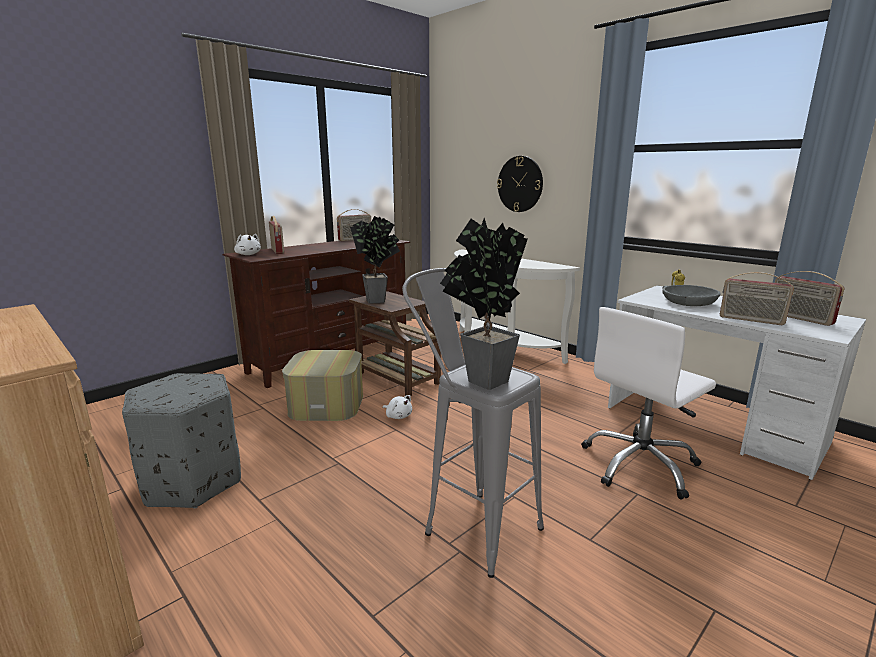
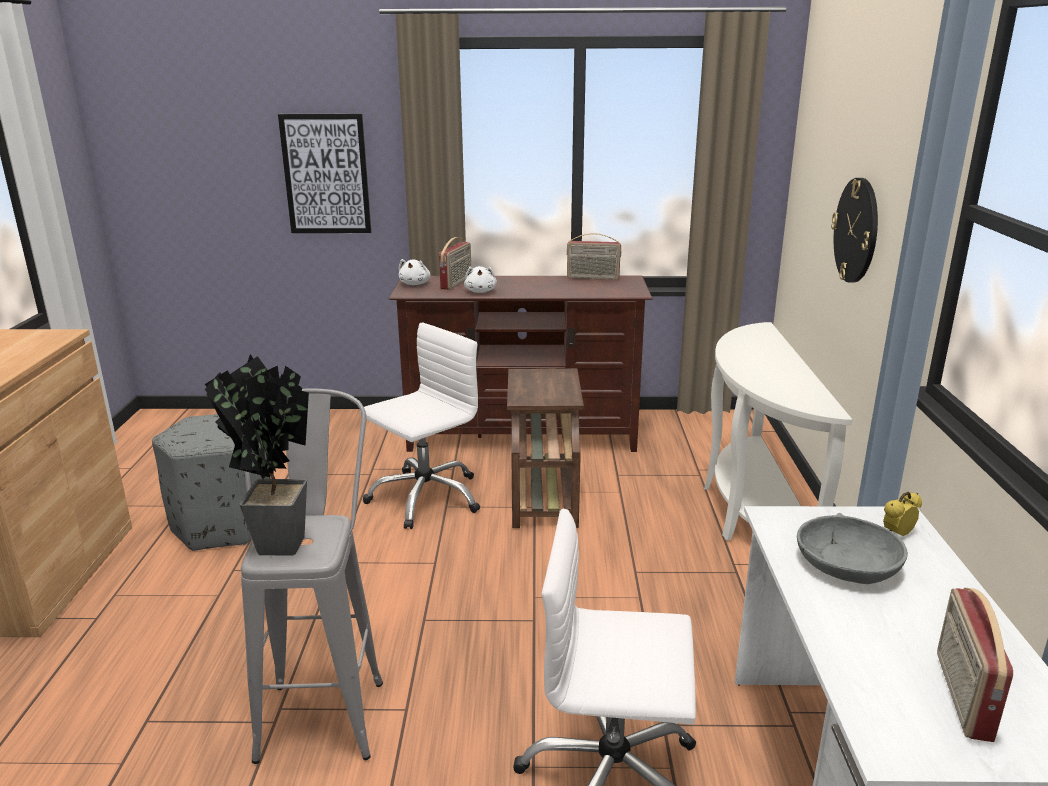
camera: 45 degrees right, 5 degrees up
ottoman [282,350,363,421] -> white office chair [360,322,480,529]
potted plant [350,216,400,304] -> none
white plush toy [383,395,412,419] -> white plush toy moved to [464,266,497,293]
radio [720,272,794,325] -> none
none -> picture [278,114,371,233]

